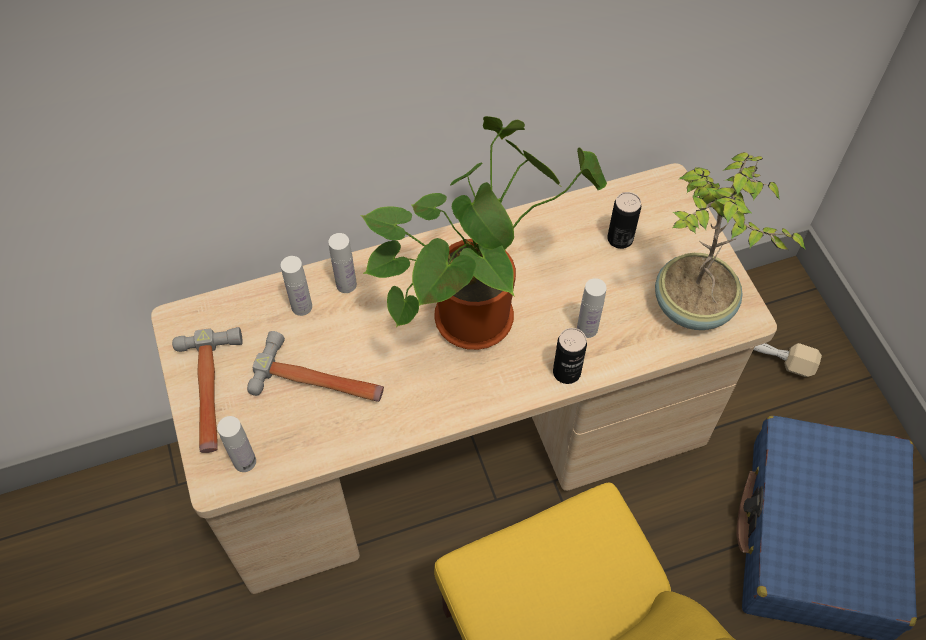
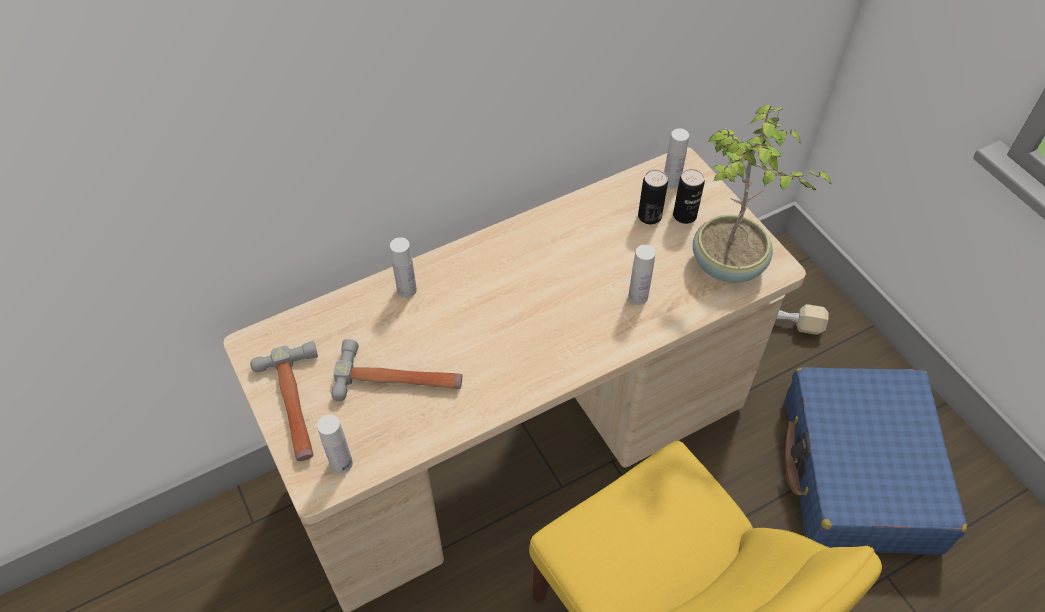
camera: 10 degrees left, 5 degrees down
white bottle [281,256,312,316] -> white bottle moved to [664,128,689,189]
potted plant [360,116,607,350] -> none
can [553,328,587,384] -> can moved to [673,169,705,224]

